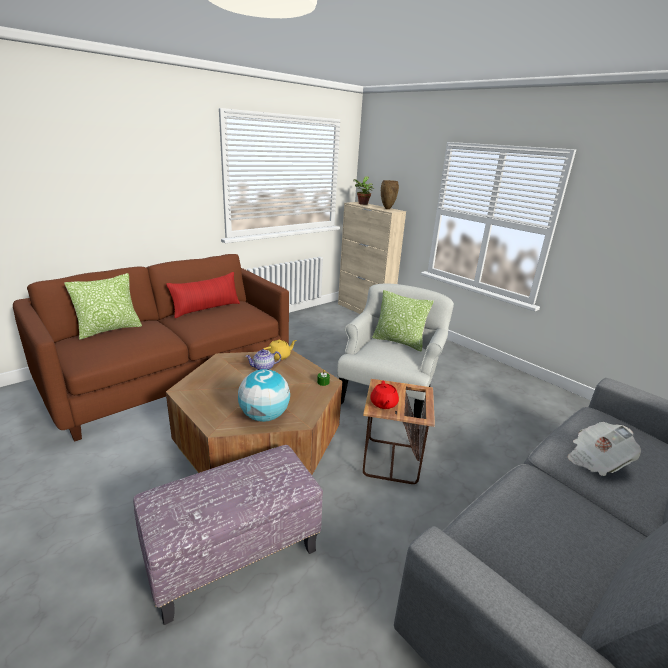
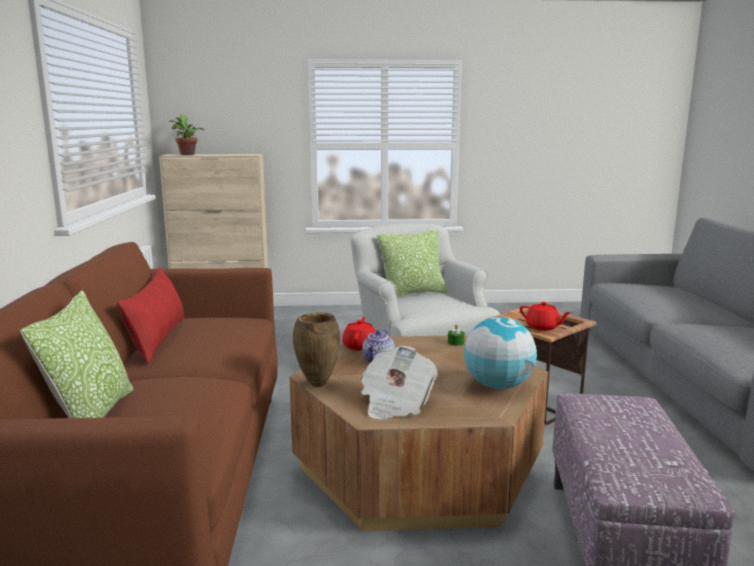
camera: 50 degrees left, 10 degrees down
yellow teapot [263,340,297,360] -> red teapot [342,317,375,351]
brown vase [381,180,399,209] -> brown vase moved to [293,312,340,387]
newspaper [568,422,641,476] -> newspaper moved to [360,346,438,419]

